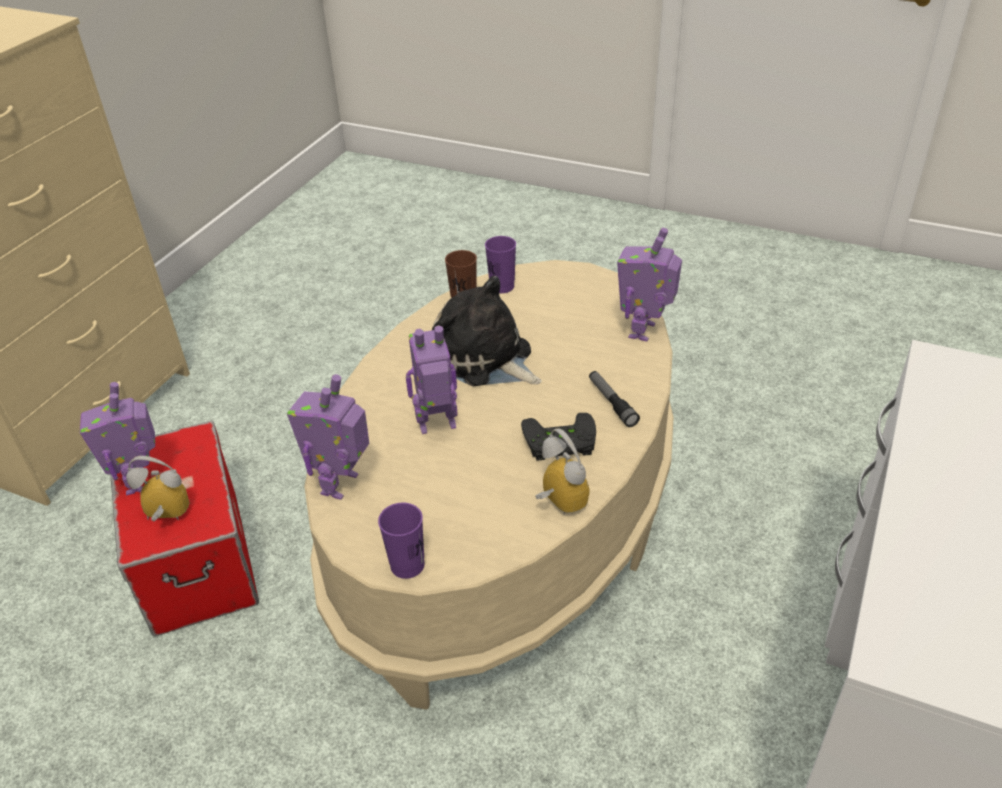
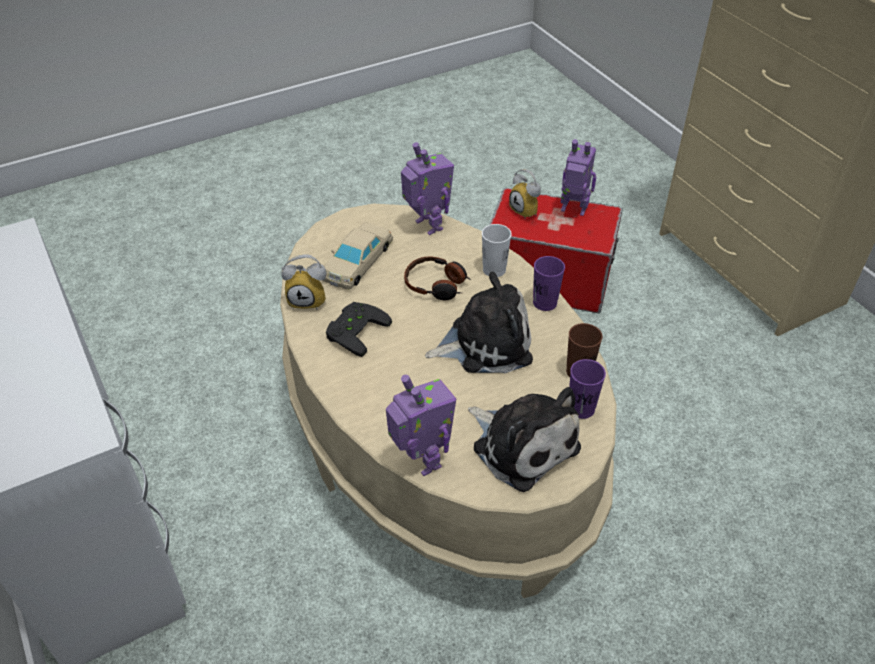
camera: 125 degrees right, 5 degrees up
alarm clock [126,456,190,521] -> alarm clock turned 105 degrees clockwise [509,169,541,218]
purple cup [378,503,425,579] -> purple cup moved to [533,256,565,311]
toy robot [406,325,458,434] -> headphones [404,256,471,301]
flashlight [589,371,640,427] -> none
none -> beige toy car [322,222,393,290]
none -> plush toy [468,387,581,492]
none -> white cup [482,224,512,277]

